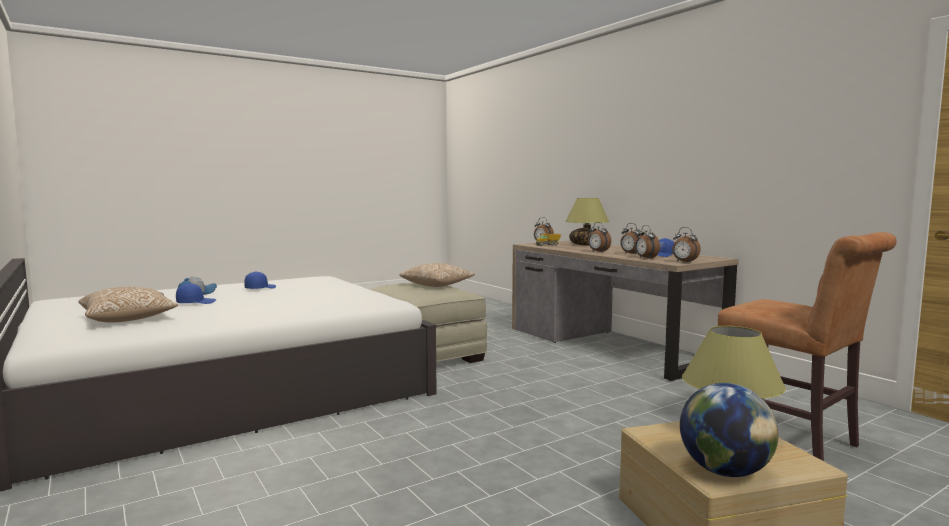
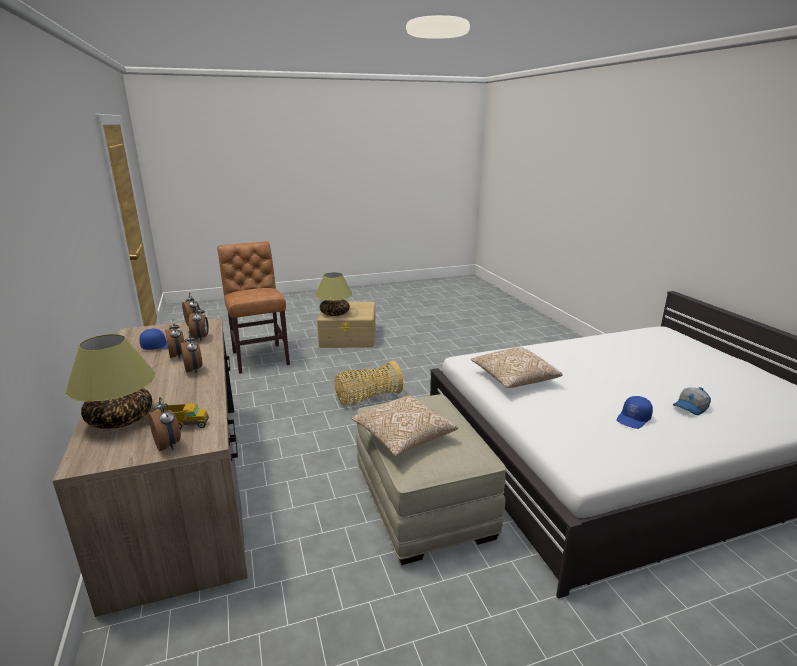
camera: 165 degrees left, 15 degrees up
pillow [78,287,178,322] -> pillow moved to [471,347,563,388]
blue cap [176,283,216,304] -> none
globe [680,383,778,477] -> none
none -> basket [334,361,403,405]

